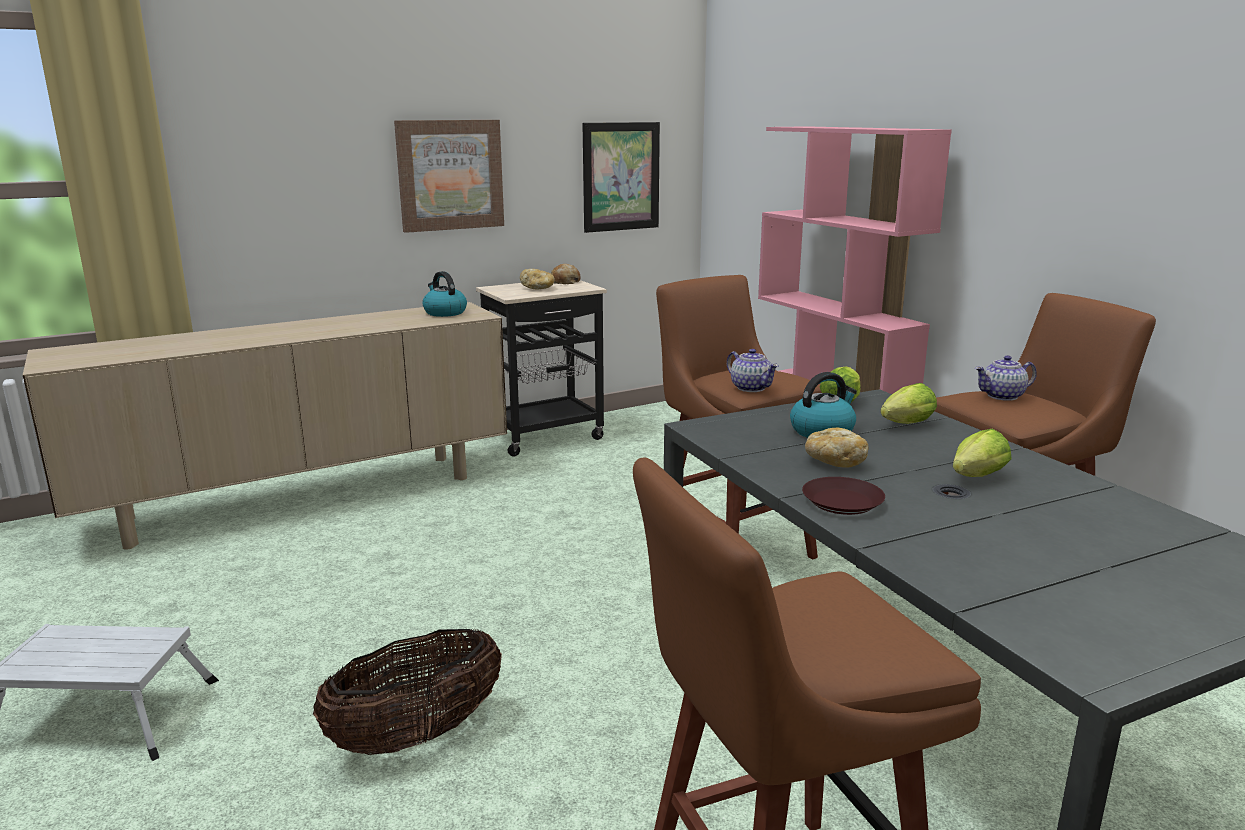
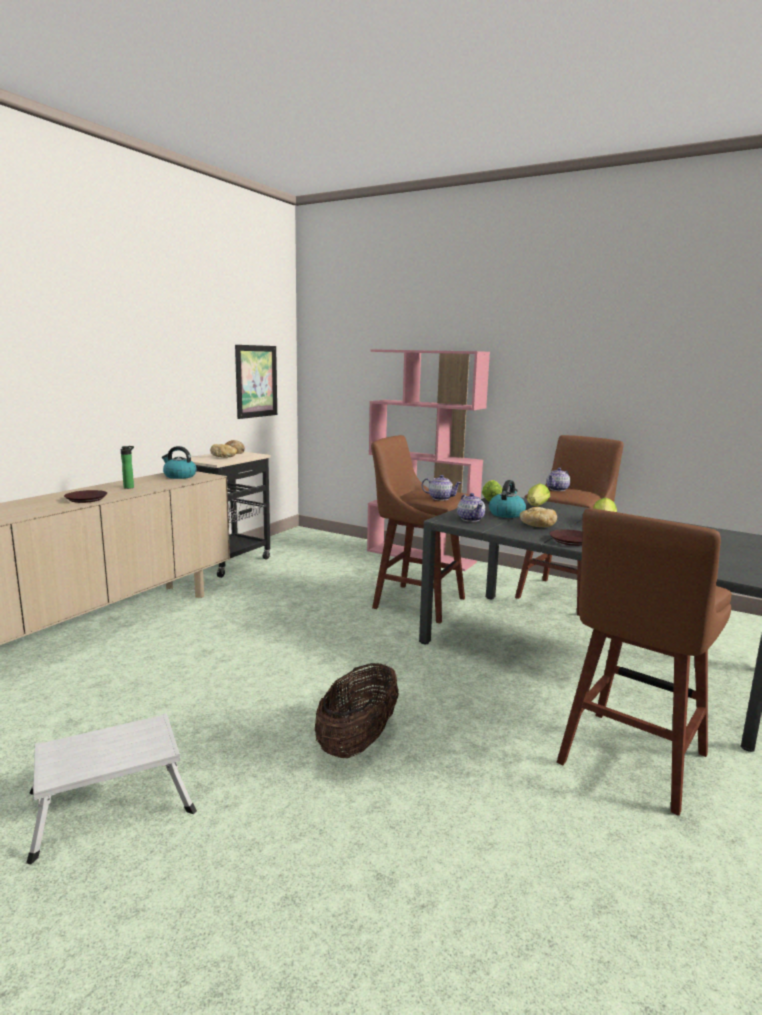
camera: 30 degrees left, 5 degrees down
picture [394,120,504,233] -> none
none -> brown plate [64,490,107,503]
none -> bottle [121,446,134,489]
none -> teapot [457,493,485,522]

